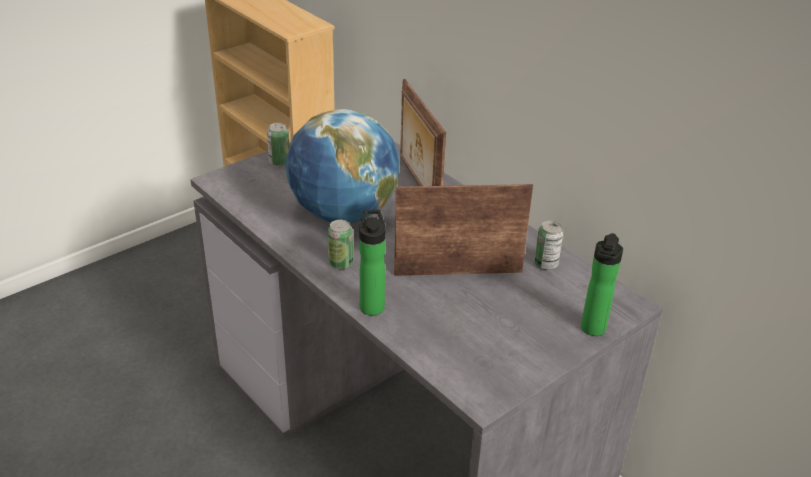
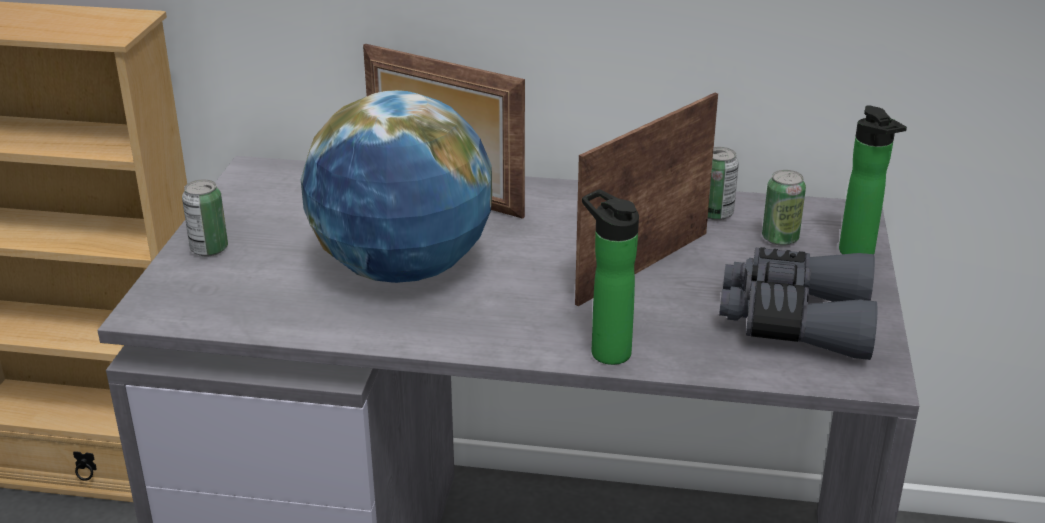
camera: 40 degrees left, 5 degrees down
can [327,220,353,269] -> can moved to [762,170,806,246]
none -> grey binoculars [719,247,878,360]

